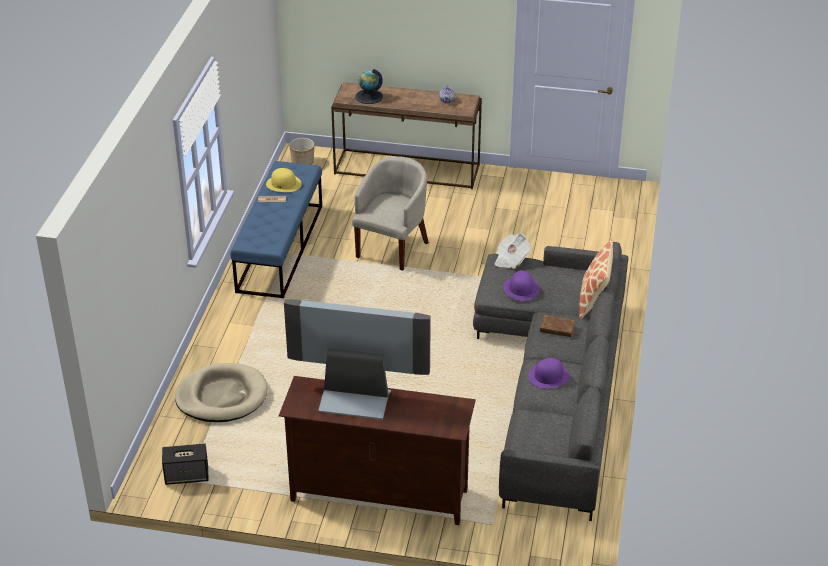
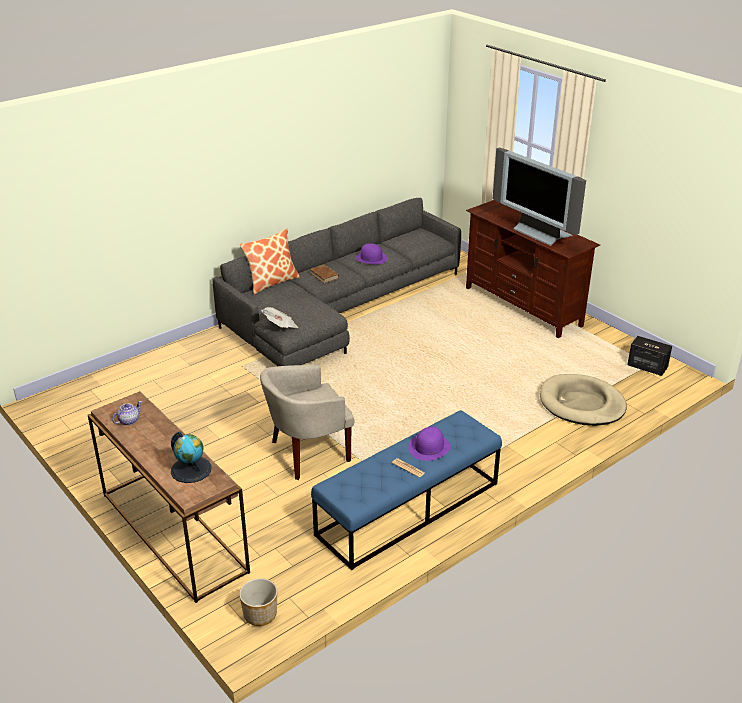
camera: 140 degrees left, 5 degrees down
yellow hat [266,168,302,192] -> none
purple hat [504,270,540,301] -> purple hat moved to [408,427,451,461]

